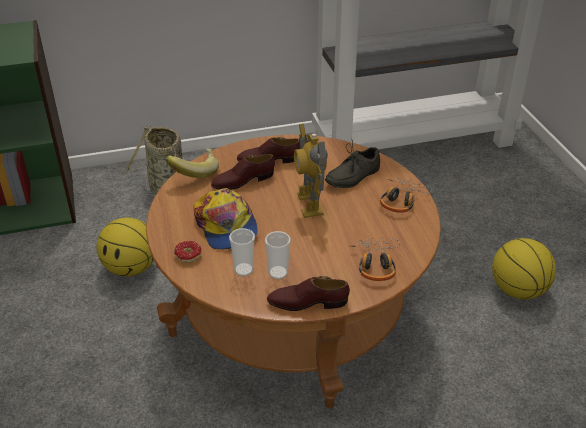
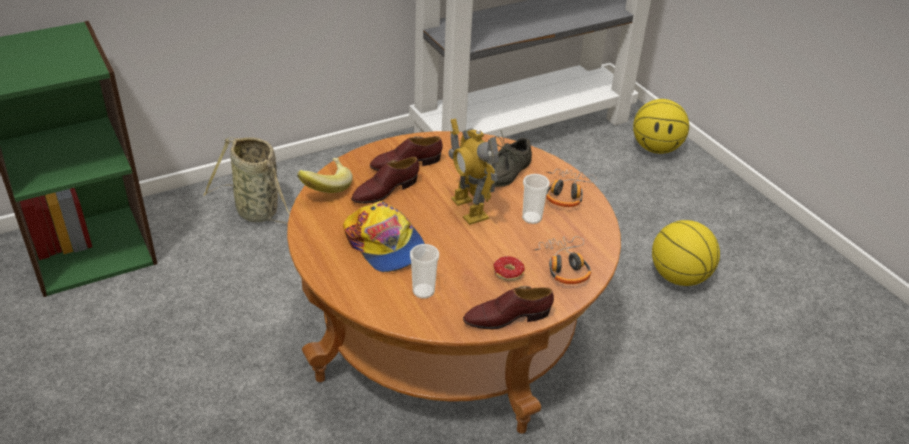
camera: 15 degrees left, 0 degrees up
basketball [97,218,154,277] -> basketball moved to [633,99,689,154]
donut [174,241,202,263] -> donut moved to [493,256,525,281]
cup [265,231,291,279] -> cup moved to [522,174,550,224]

